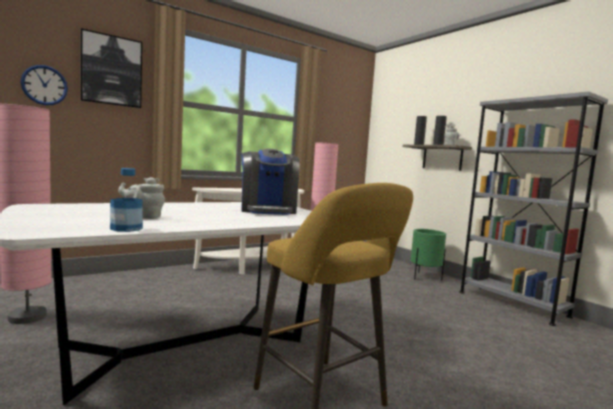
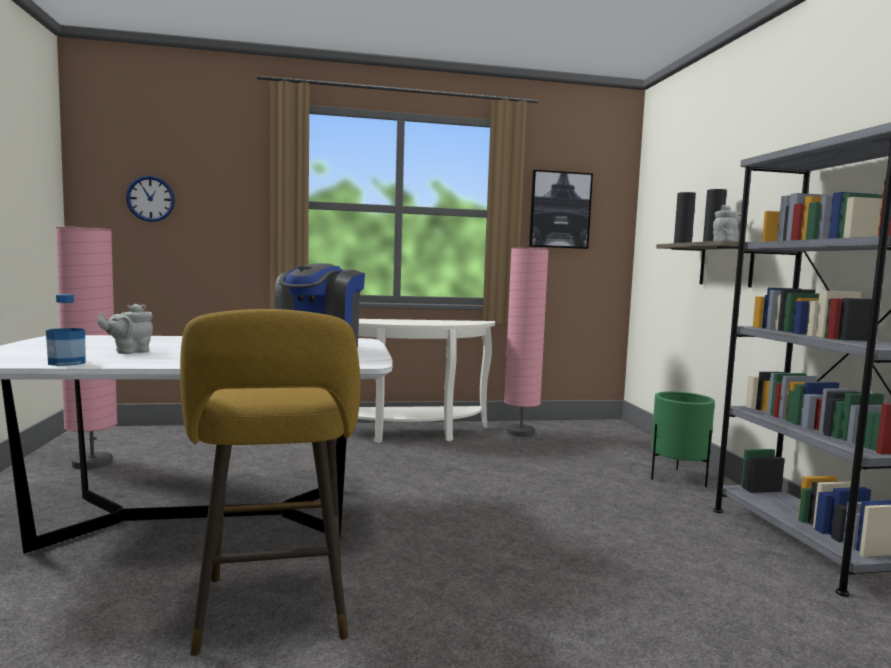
camera: 25 degrees right, 0 degrees up
picture [81,28,142,108] -> picture moved to [529,170,593,249]
grey teapot [118,177,165,219] -> grey teapot turned 60 degrees counterclockwise [98,304,153,354]

